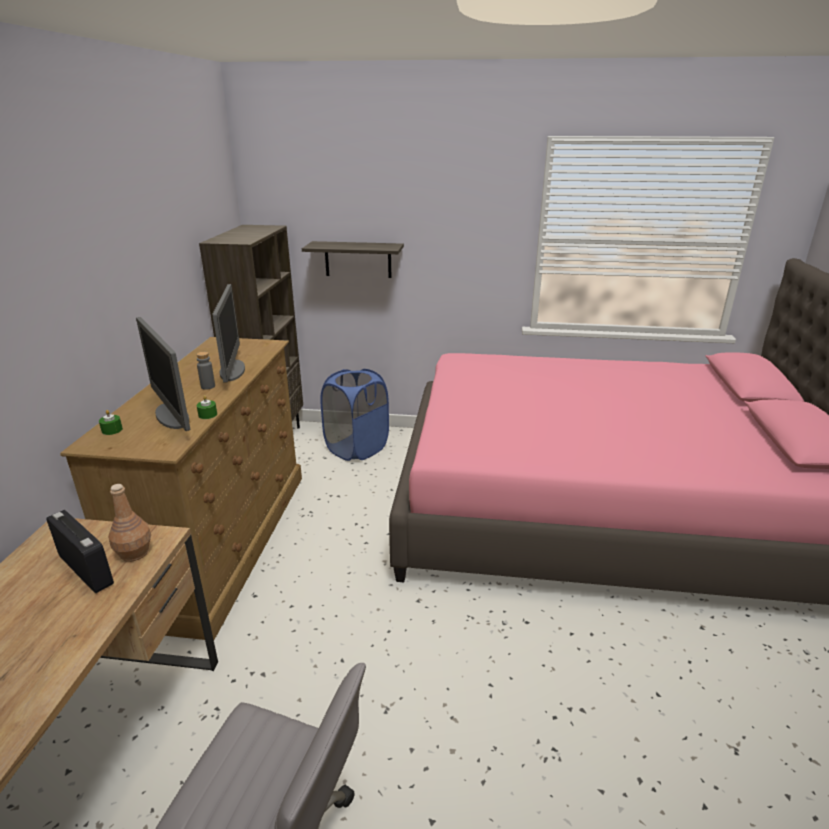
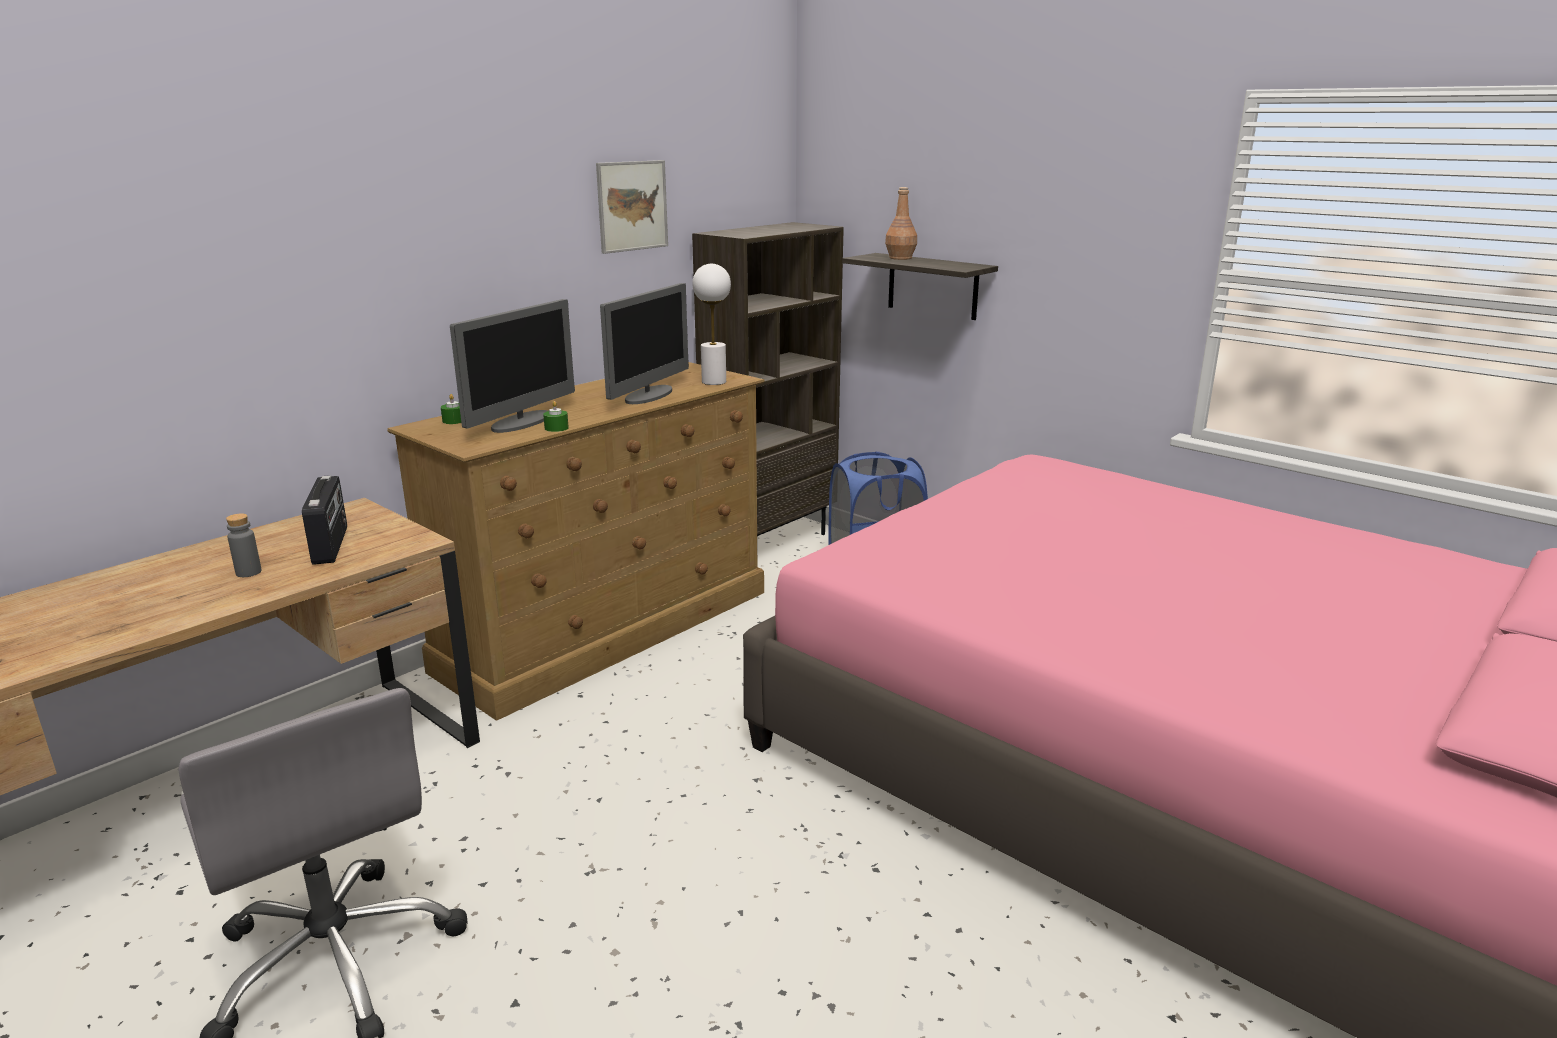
camera: 35 degrees right, 5 degrees down
brown bottle [108,484,151,562] -> brown bottle moved to [885,187,917,260]
monitor [136,317,191,431] -> monitor turned 150 degrees counterclockwise [450,299,575,433]
grey bottle [196,352,215,390] -> grey bottle moved to [226,513,262,577]
none -> picture [596,160,668,254]
none -> white table lamp [692,264,731,385]

